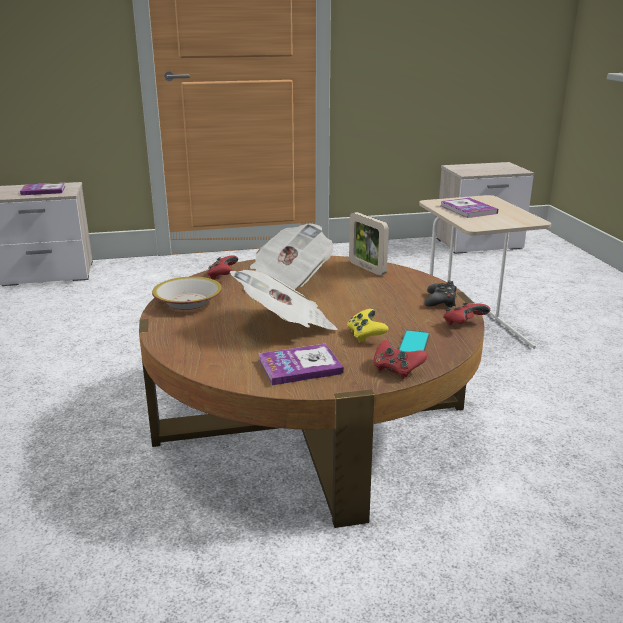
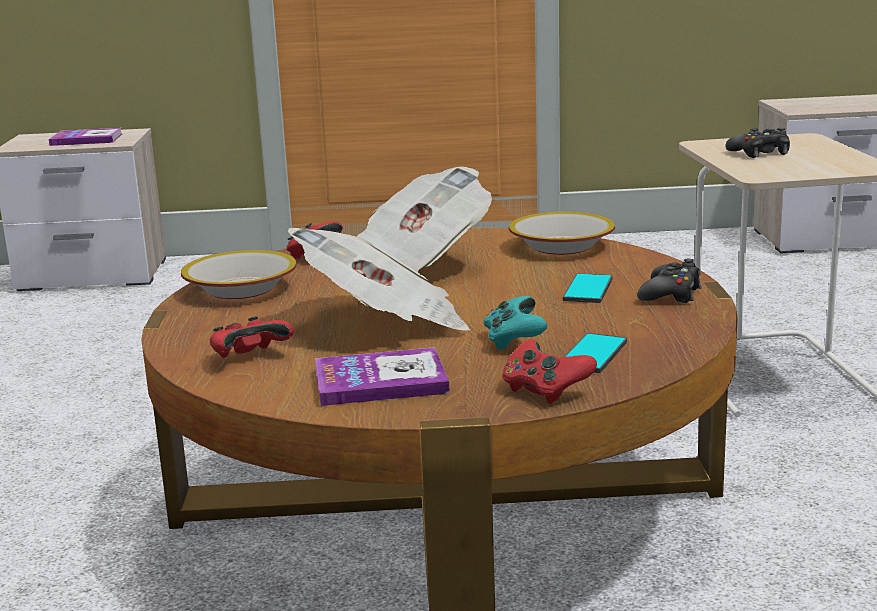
camera: 10 degrees right, 5 degrees down
yellow game controller [347,309,389,343] -> turquoise game controller [484,296,547,350]
picture frame [349,212,389,276] -> bowl [509,212,615,255]
book [441,198,498,218] -> black game controller [725,128,790,158]
red game controller [443,302,490,325] -> red game controller moved to [210,316,294,358]
none -> phone [563,274,612,303]

